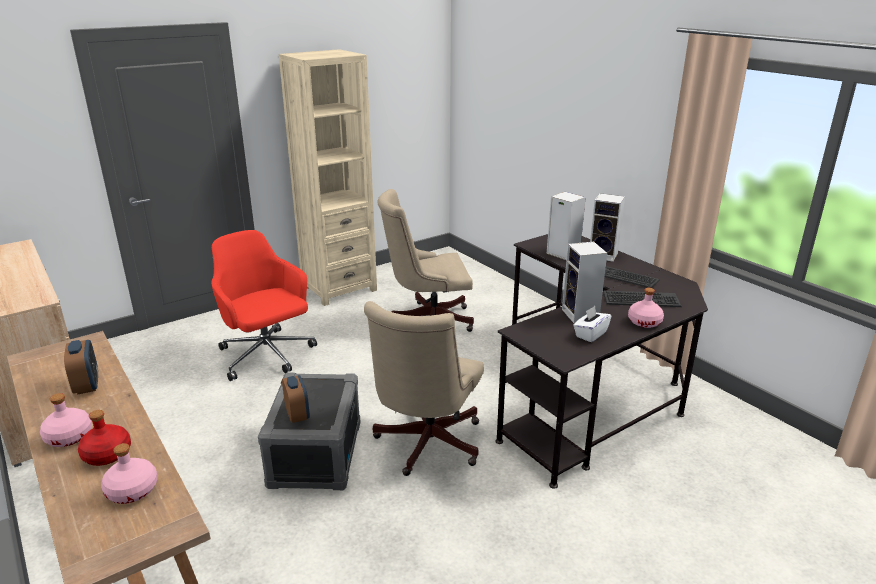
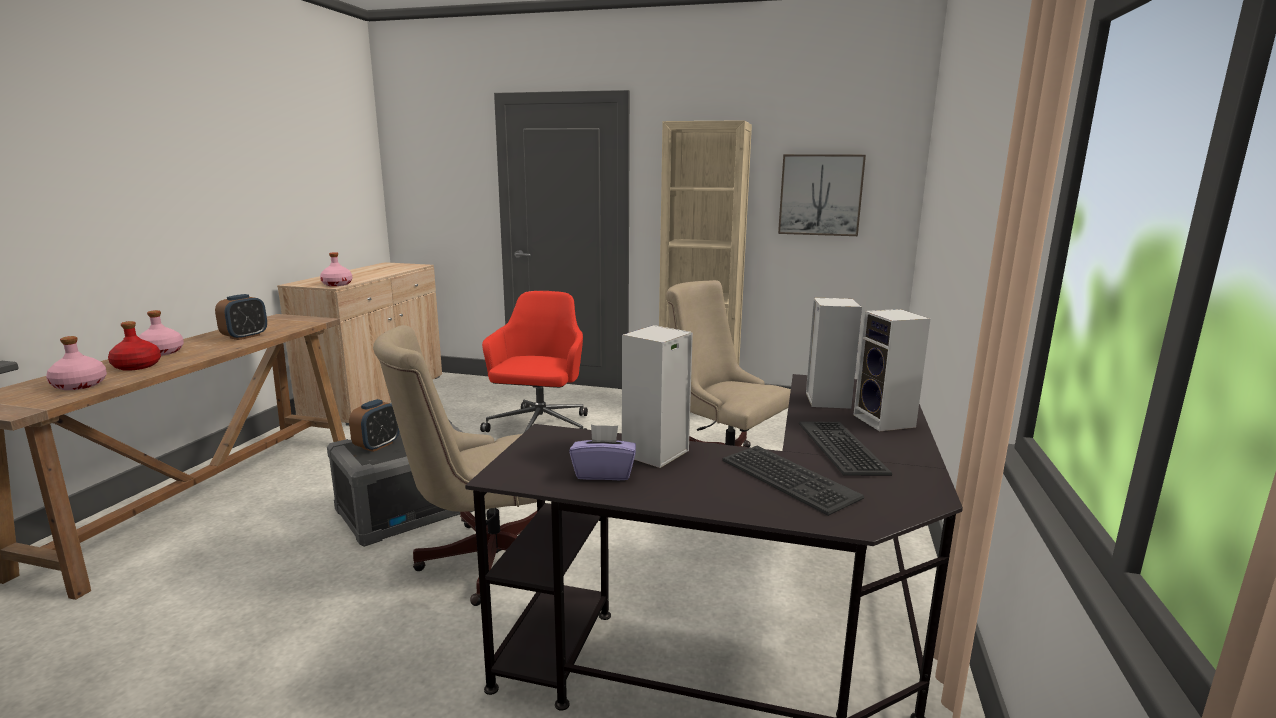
camera: 50 degrees right, 10 degrees down
white tissue box [573,306,612,342] -> purple tissue box [569,425,636,480]
pink bottle [628,288,664,328] -> pink bottle moved to [320,252,352,286]
none -> picture [778,154,866,236]

